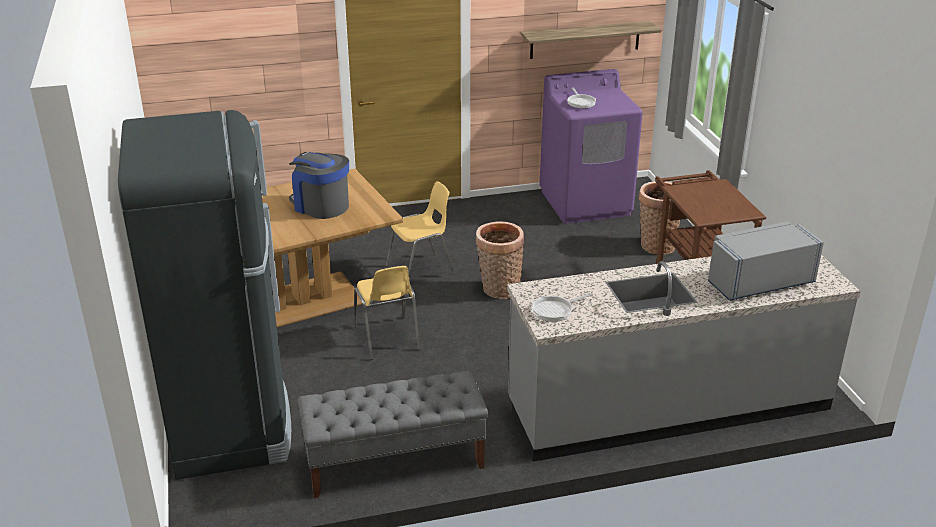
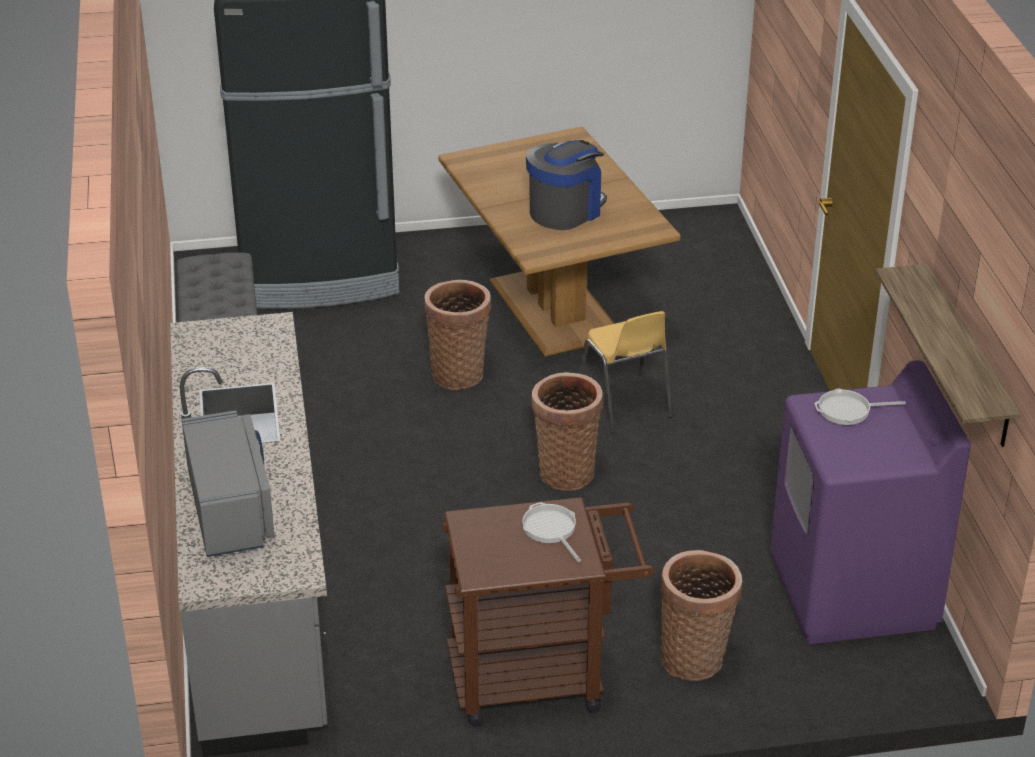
camera: 95 degrees right, 5 degrees up
yellow chair [354,266,420,360] -> basket [424,280,491,390]
frying pan [531,293,592,322] -> frying pan moved to [522,502,581,562]

